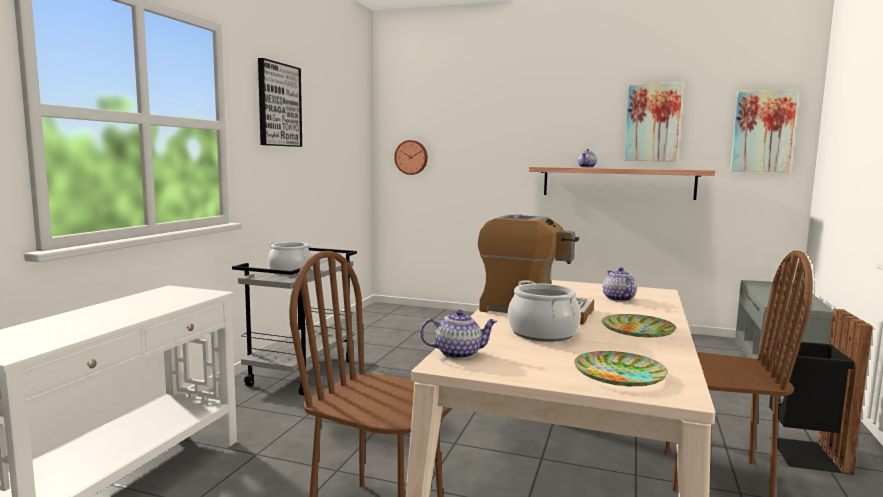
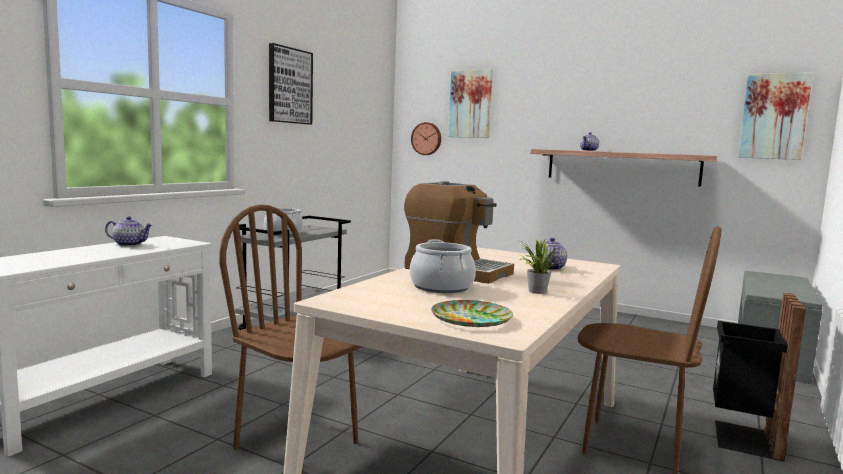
camera: 10 degrees right, 0 degrees up
teapot [420,309,498,359] -> teapot moved to [105,216,152,246]
plate [602,314,676,338] -> potted plant [519,239,558,294]
picture [624,83,683,161] -> picture moved to [448,69,493,138]

